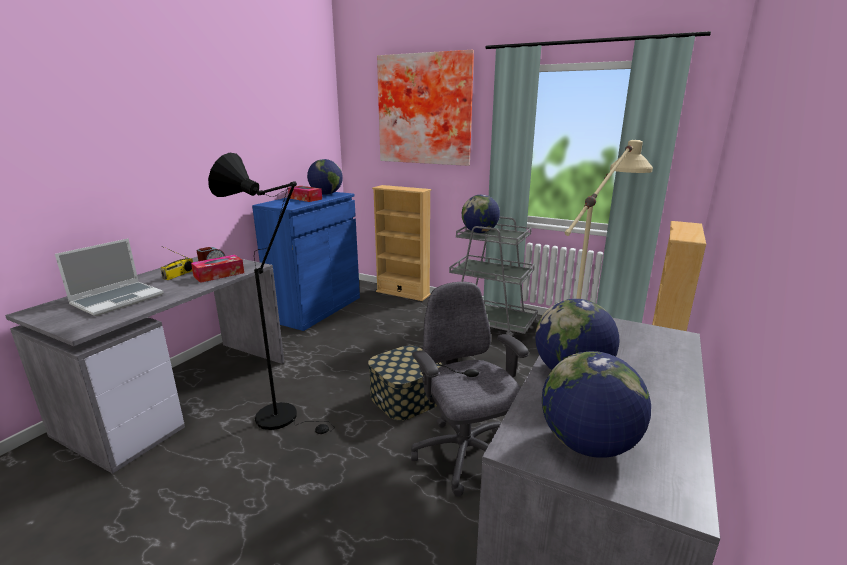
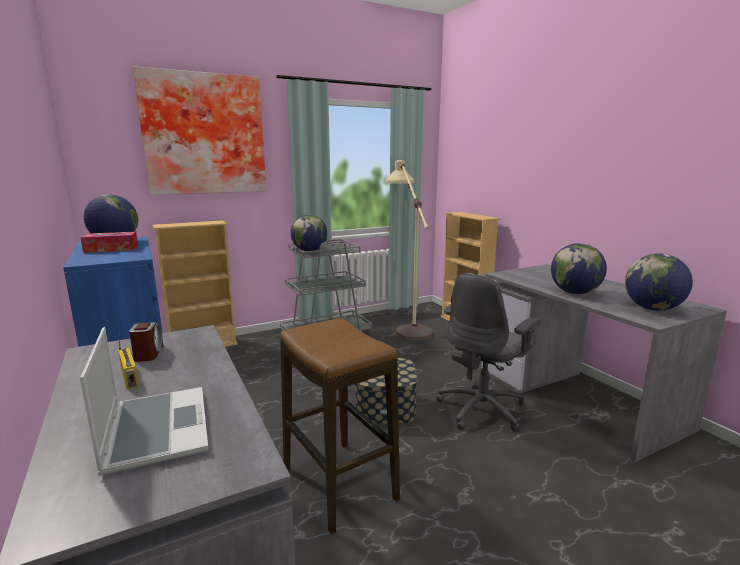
camera: 55 degrees left, 5 degrees down
tissue box [191,255,244,283] -> none
black floor lamp [208,153,335,434] -> stool [280,318,400,534]
grey office chair [411,282,529,496] -> grey office chair turned 60 degrees counterclockwise [436,273,540,432]

